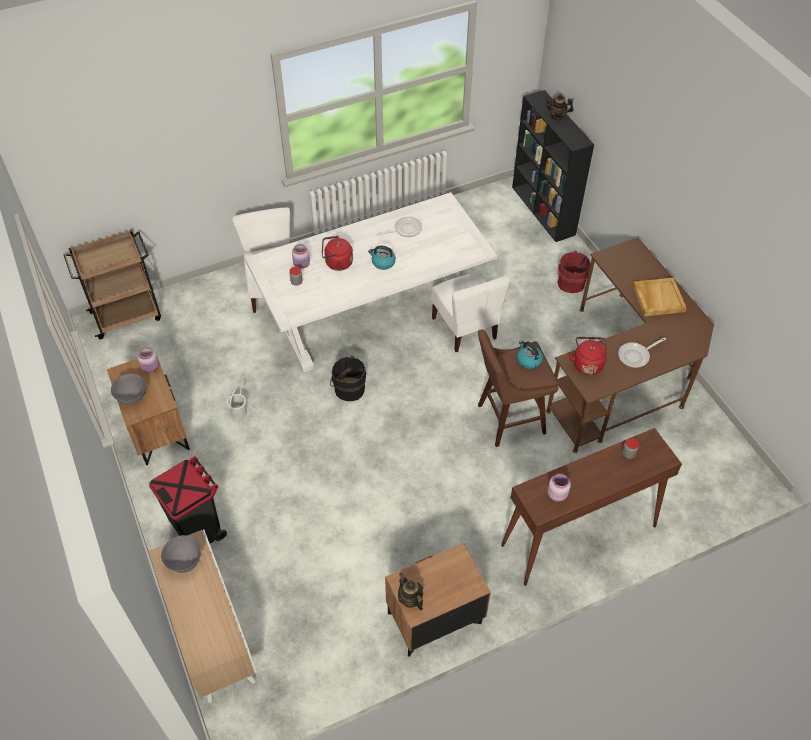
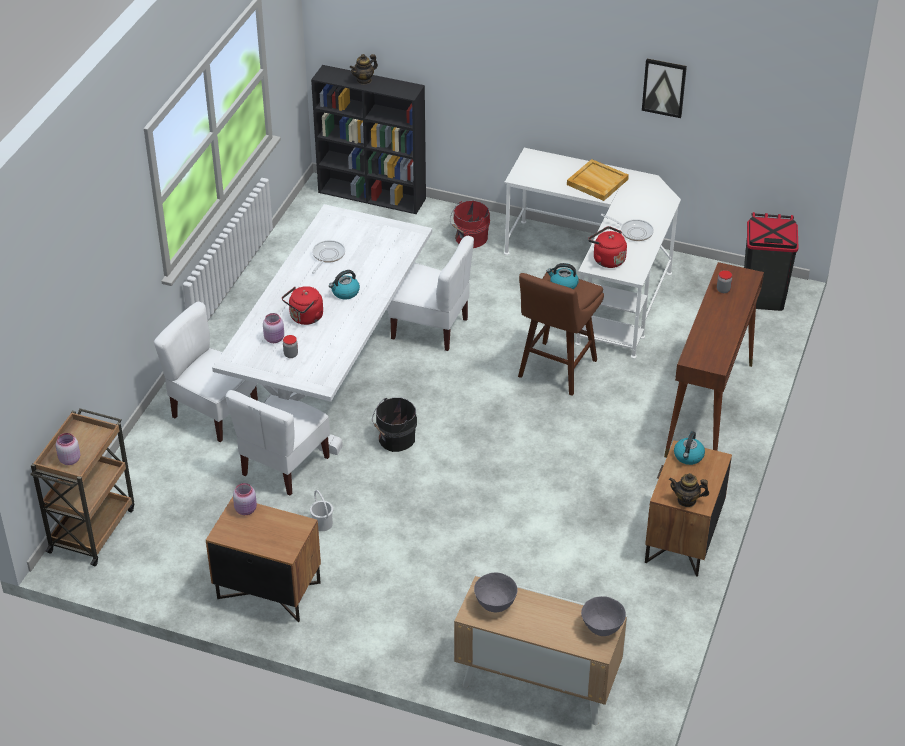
camera: 45 degrees left, 10 degrees down
grey bowl [111,374,146,405] -> grey bowl moved to [581,596,626,636]
black trash can [149,456,227,544] -> black trash can moved to [744,212,799,311]
brown desk [546,237,714,453] -> white desk [504,148,681,358]
pink jar [547,473,571,501] -> pink jar moved to [55,433,80,465]
frying pan [618,337,666,368] -> frying pan turned 75 degrees counterclockwise [601,214,654,241]
none -> white chair [225,390,330,495]
none -> picture [642,59,687,118]
none -> kettle [674,431,705,465]

